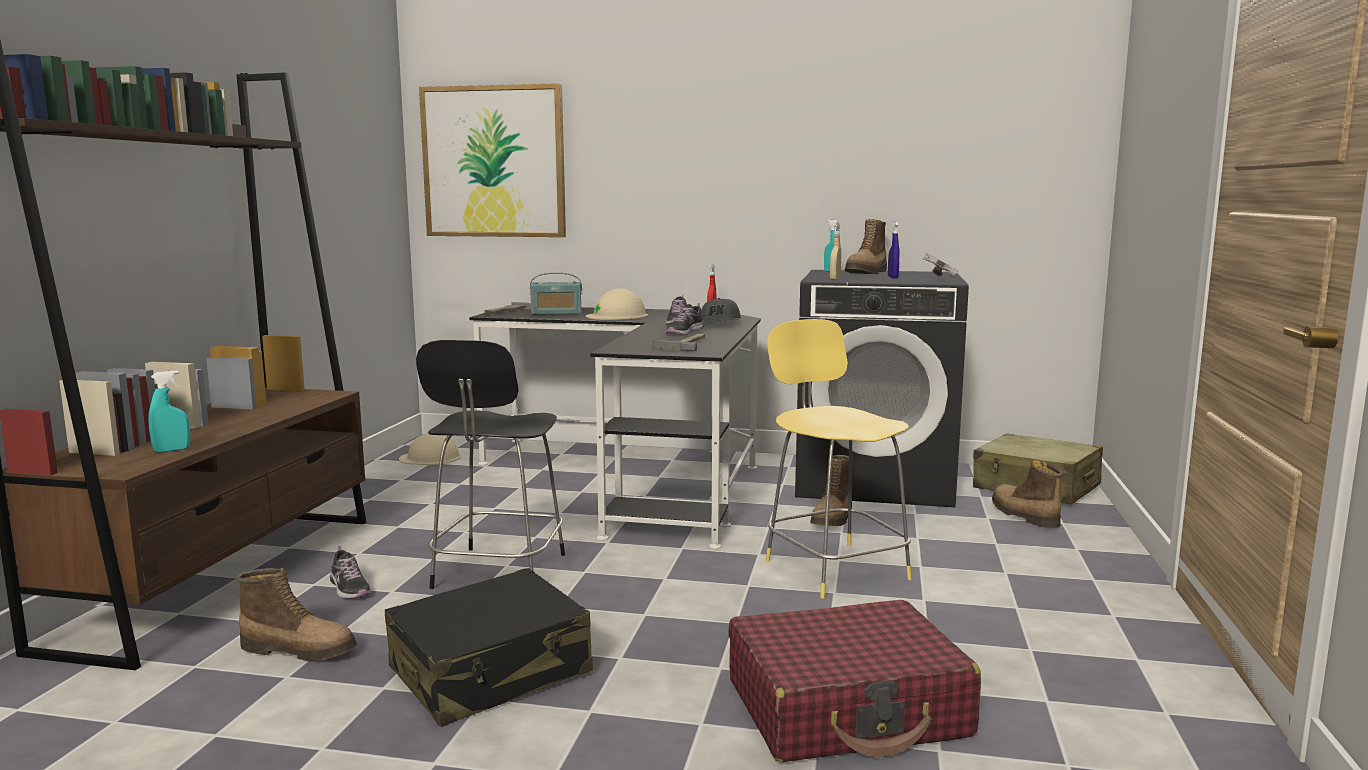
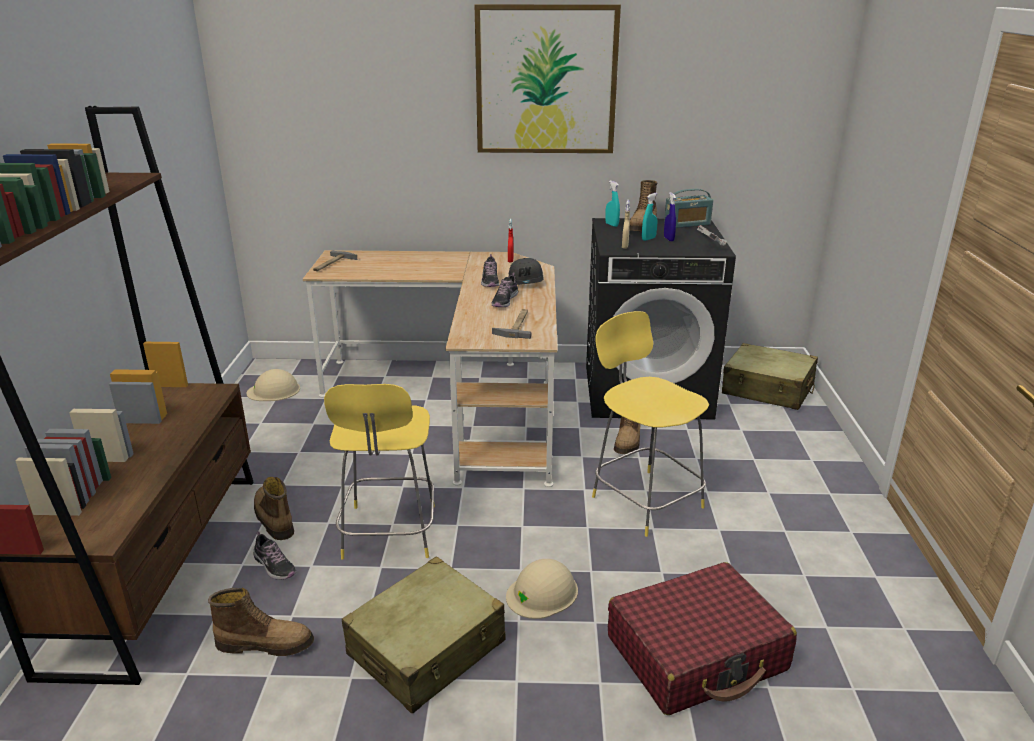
camera: 10 degrees left, 15 degrees up
turquoise spray bottle [148,370,190,453] -> turquoise spray bottle moved to [642,193,658,241]
black suitcase [384,568,593,727] -> beige suitcase [342,557,505,714]
black stool [416,340,565,589] -> yellow stool [324,384,435,560]
picture [419,83,566,237] -> picture moved to [475,4,621,153]
black desk [469,306,761,549] -> beige desk [303,250,558,487]
radio [530,273,582,315] -> radio moved to [664,189,713,228]
beige hard hat [586,288,648,320] -> beige hard hat moved to [506,559,578,619]
boot [992,460,1063,528] -> boot moved to [254,477,294,540]

